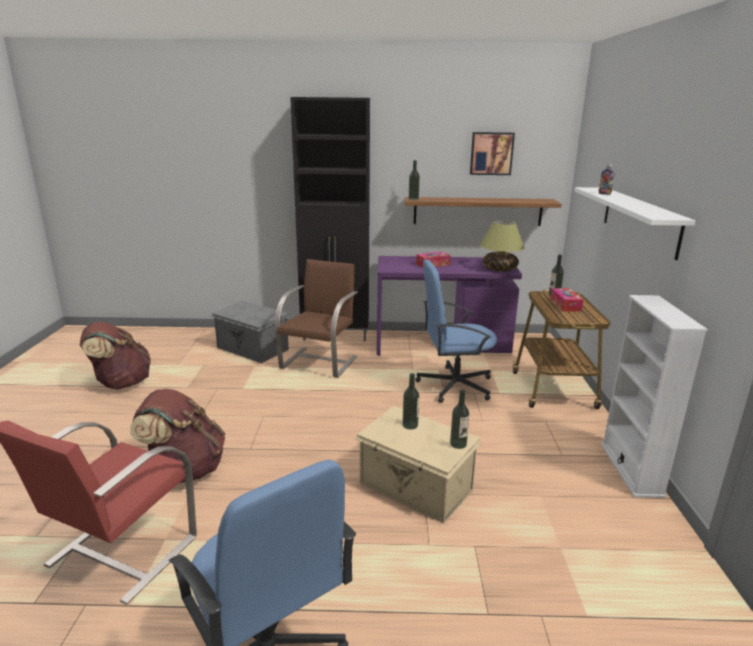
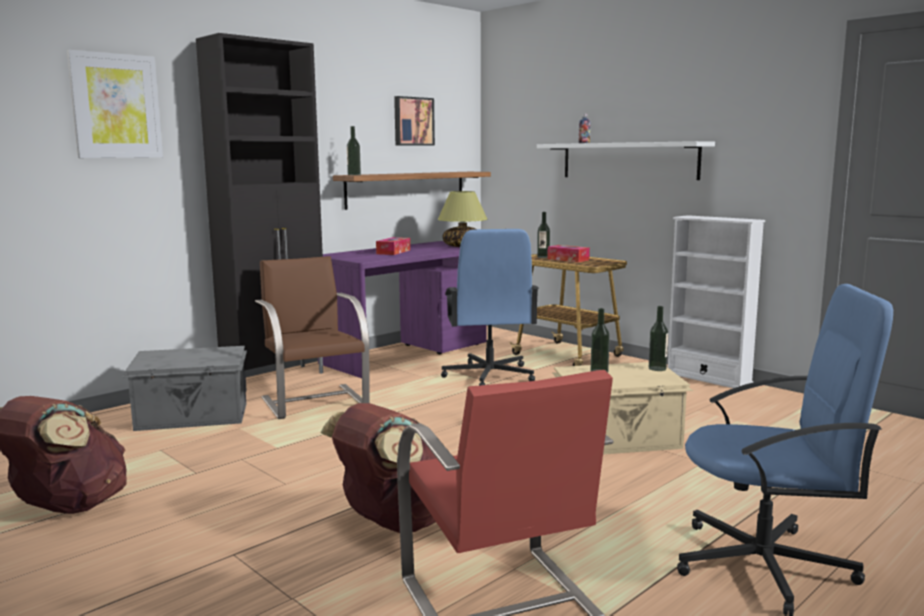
camera: 45 degrees left, 10 degrees down
blue office chair [415,260,497,403] -> blue office chair turned 45 degrees counterclockwise [441,229,539,386]
none -> picture [67,50,163,158]

